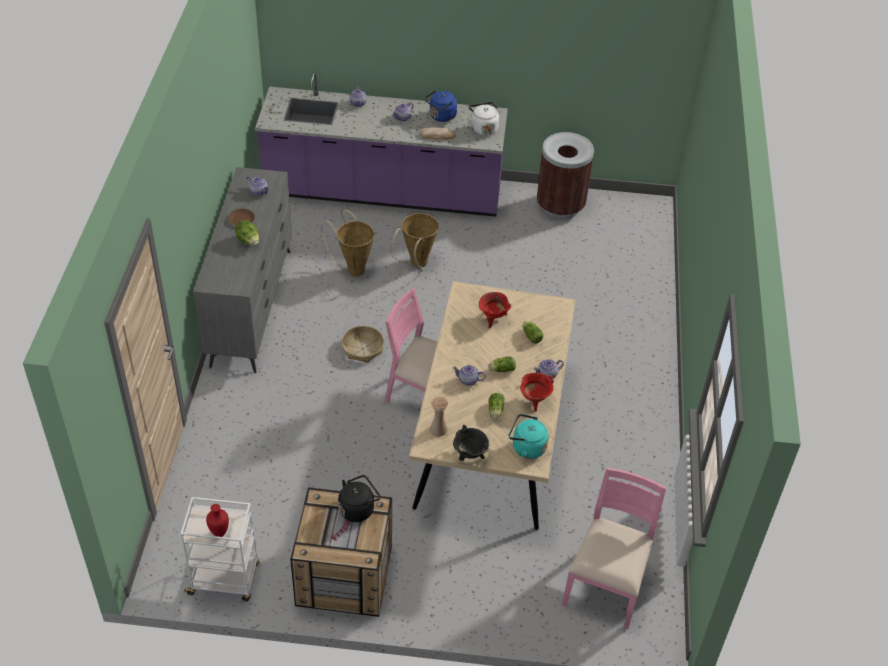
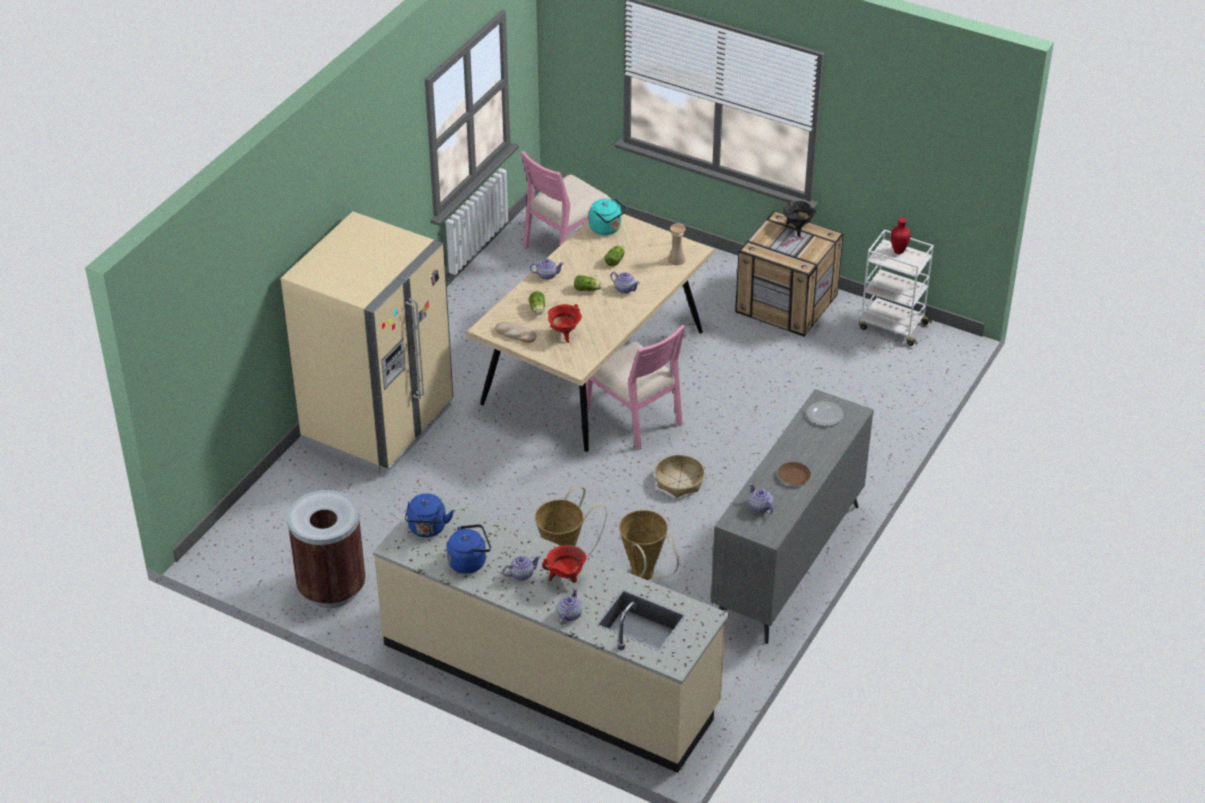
camera: 155 degrees left, 5 degrees down
lettuce [235,220,259,245] -> none
purple counter [255,72,508,217] -> beige counter [373,492,730,773]
black kettle [338,475,381,522] -> none
bread [420,127,456,140] -> bread moved to [495,322,537,343]
black cooking pot [453,425,489,461] -> black cooking pot moved to [783,201,816,237]
white kettle [467,102,499,136] -> blue kettle [405,493,454,537]
red cooking pot [520,373,554,411] -> red cooking pot moved to [542,545,587,583]
none -> beige fridge [281,211,453,475]
none -> plate [806,401,844,426]

